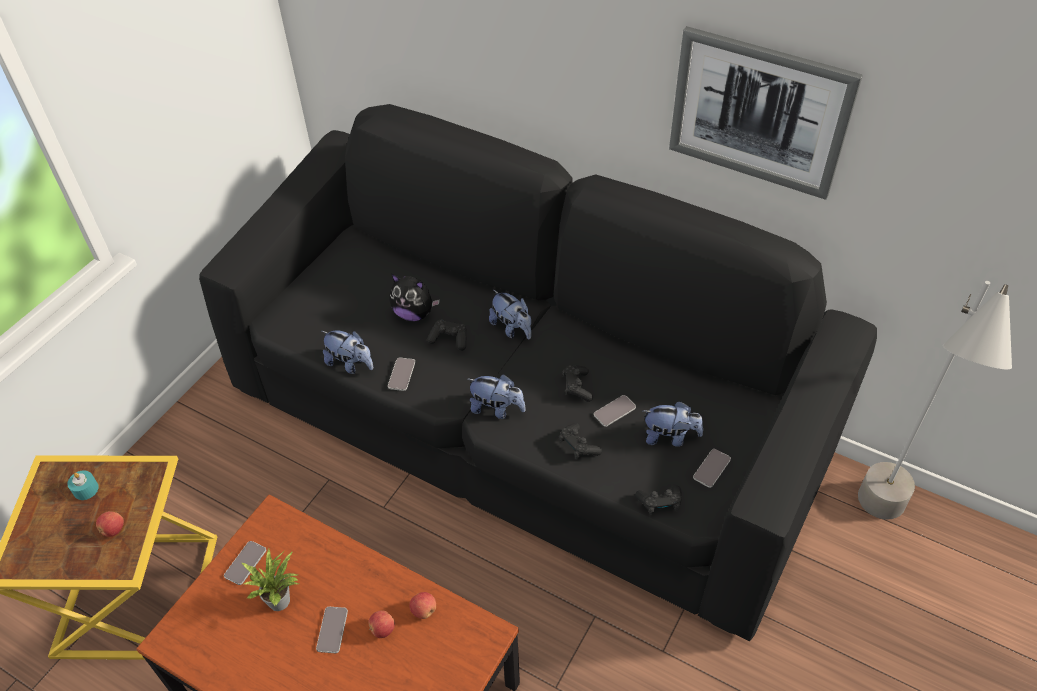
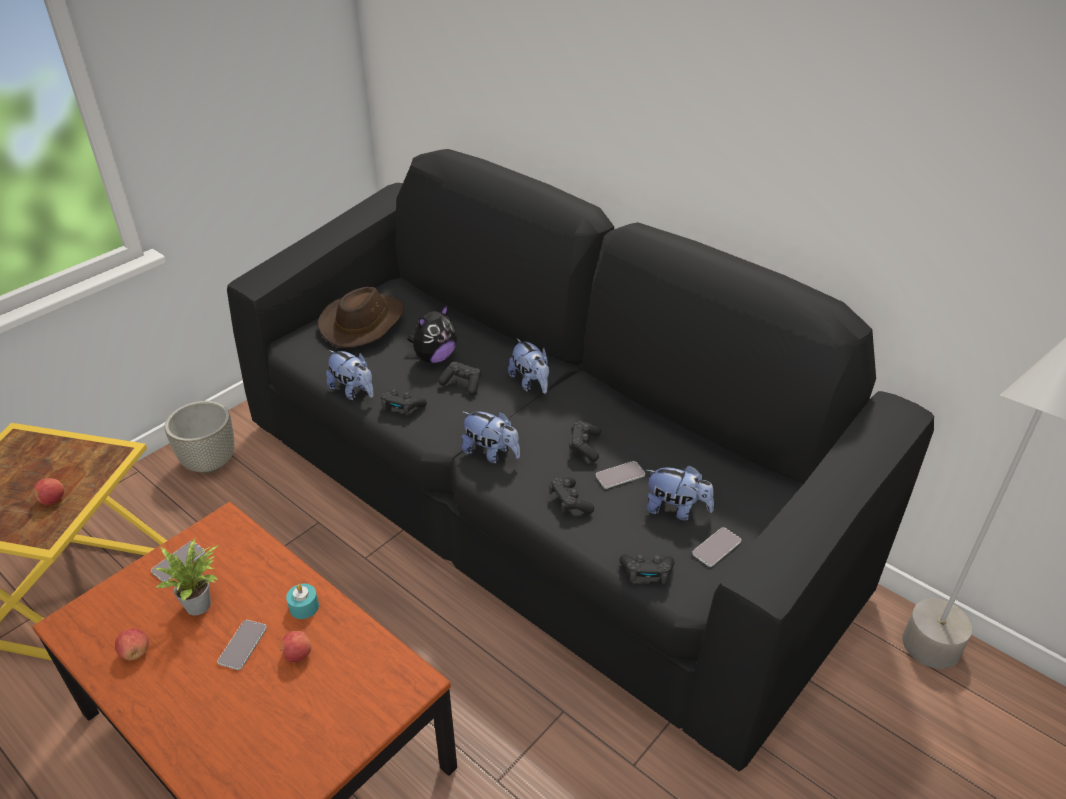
camera: 10 degrees right, 10 degrees down
turquoise candle [67,471,99,500] -> turquoise candle moved to [286,584,319,619]
phone [388,357,415,391] -> black game controller [381,389,427,416]
plush toy [389,274,440,321] -> plush toy turned 75 degrees counterclockwise [407,305,457,363]
apple [409,592,436,619] -> apple moved to [115,628,149,660]
picture [669,26,863,200] -> none
none -> grey planter [165,401,235,473]
none -> brown hat [317,287,404,348]

